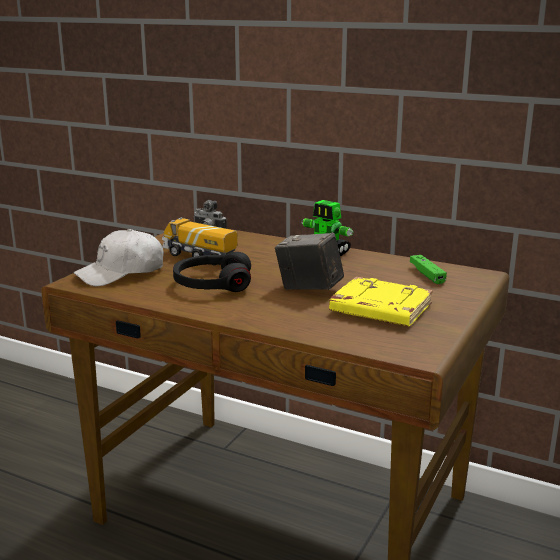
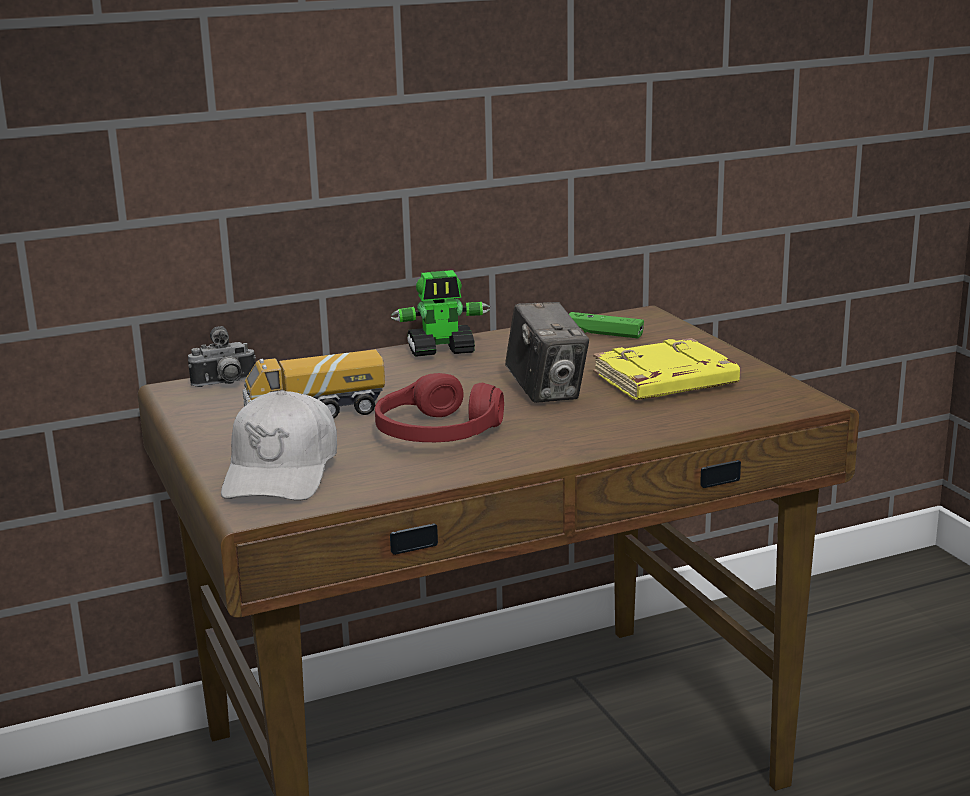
camera: 50 degrees left, 0 degrees up
black headphones [173,252,251,292] -> red headphones [375,373,504,442]
camera [275,232,344,290] -> camera turned 90 degrees counterclockwise [505,302,589,403]

